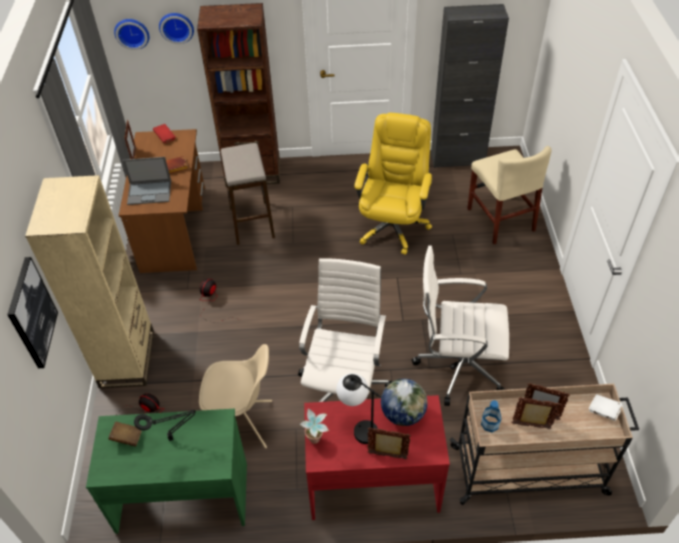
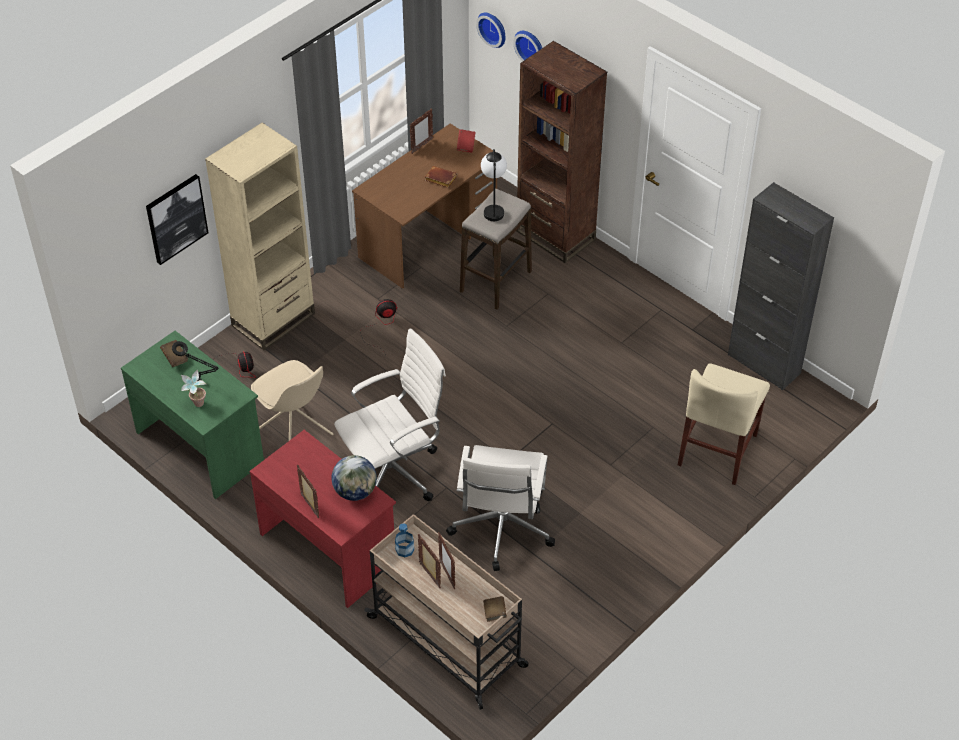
camera: 45 degrees right, 0 degrees up
laptop [123,157,171,205] -> none
potted plant [300,408,329,444] -> potted plant moved to [181,370,206,407]
table lamp [336,373,381,444] -> table lamp moved to [481,149,507,221]
yellow office chair [354,113,432,255] -> none
white office chair [412,245,509,406] -> white office chair turned 135 degrees counterclockwise [446,445,555,571]
white book [588,394,623,421] -> brown book [483,596,507,622]

